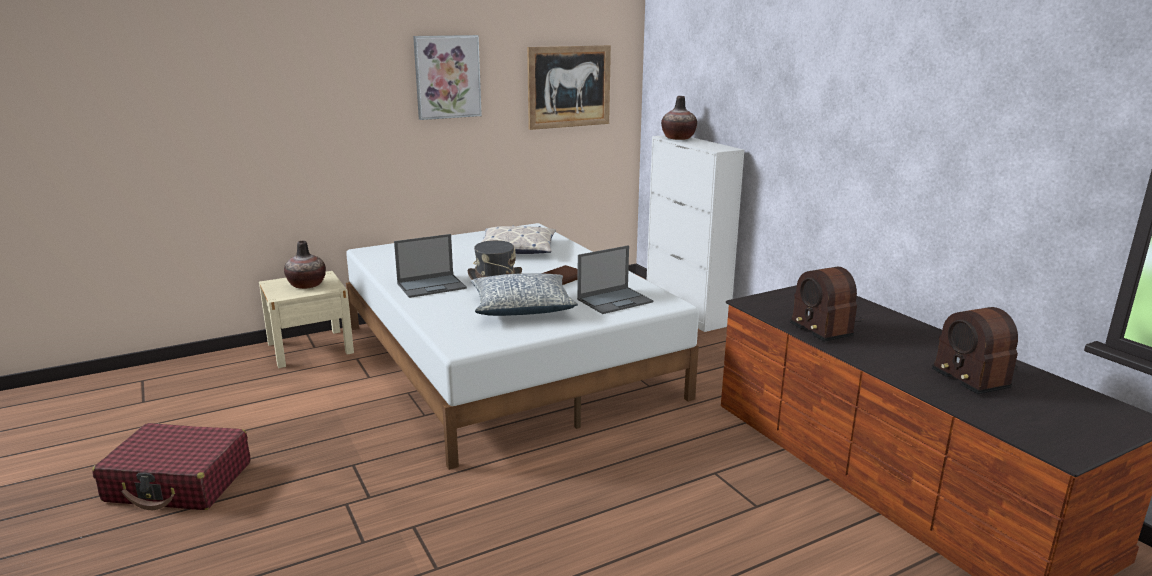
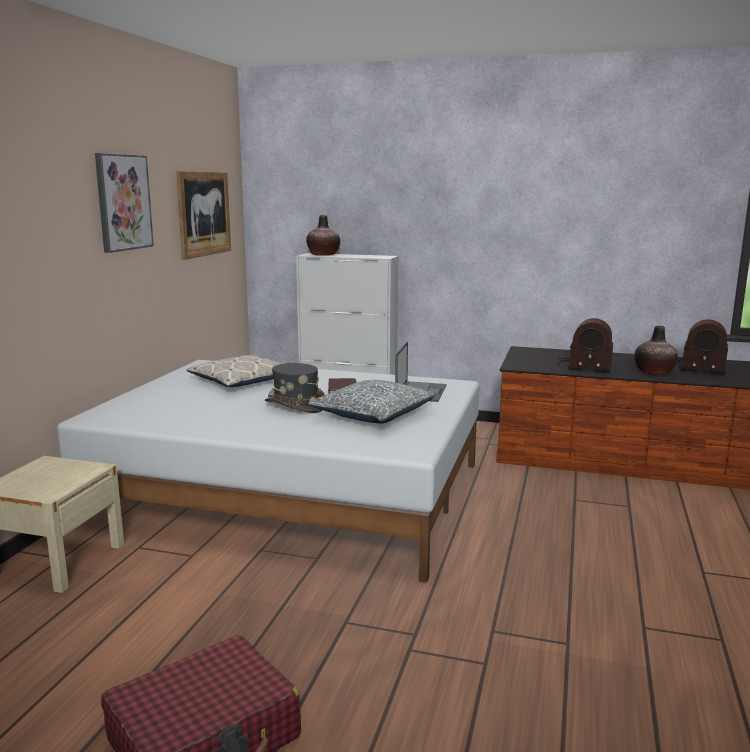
camera: 45 degrees left, 5 degrees down
vase [284,241,326,289] -> vase moved to [634,326,678,375]
laptop [394,234,467,298] -> none

